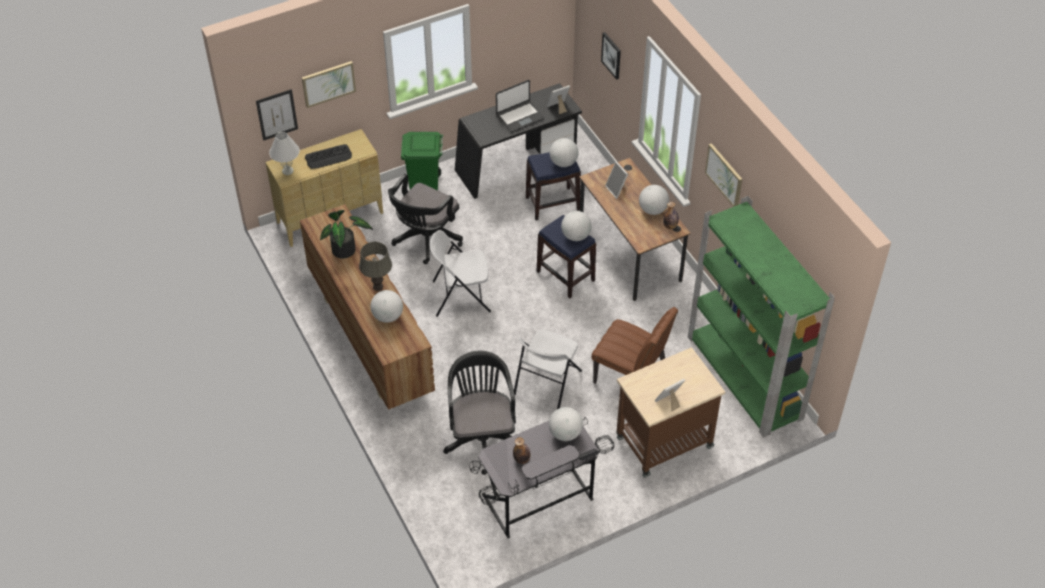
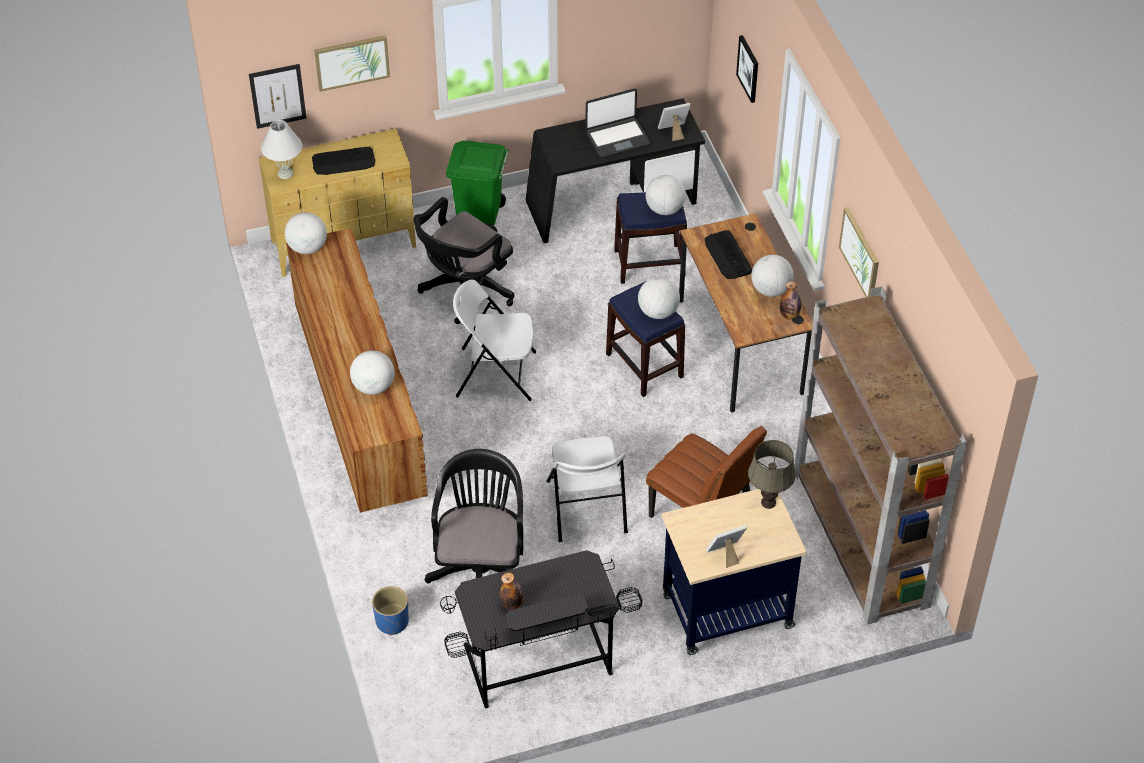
camera: 10 degrees right, 0 degrees up
potted plant [320,210,373,259] -> none
grey table lamp [359,242,392,291] -> grey table lamp moved to [748,440,796,509]
white chair [514,329,582,409] -> white chair turned 45 degrees counterclockwise [546,436,628,542]
globe [549,407,583,441] -> globe moved to [285,212,327,254]
picture frame [605,161,628,199] -> keyboard [705,230,752,279]
brown cart [616,347,725,478] -> blue cart [662,489,807,655]
green bookcase [688,196,835,438] -> brown bookcase [794,286,967,625]
none -> blue planter [372,586,409,635]

